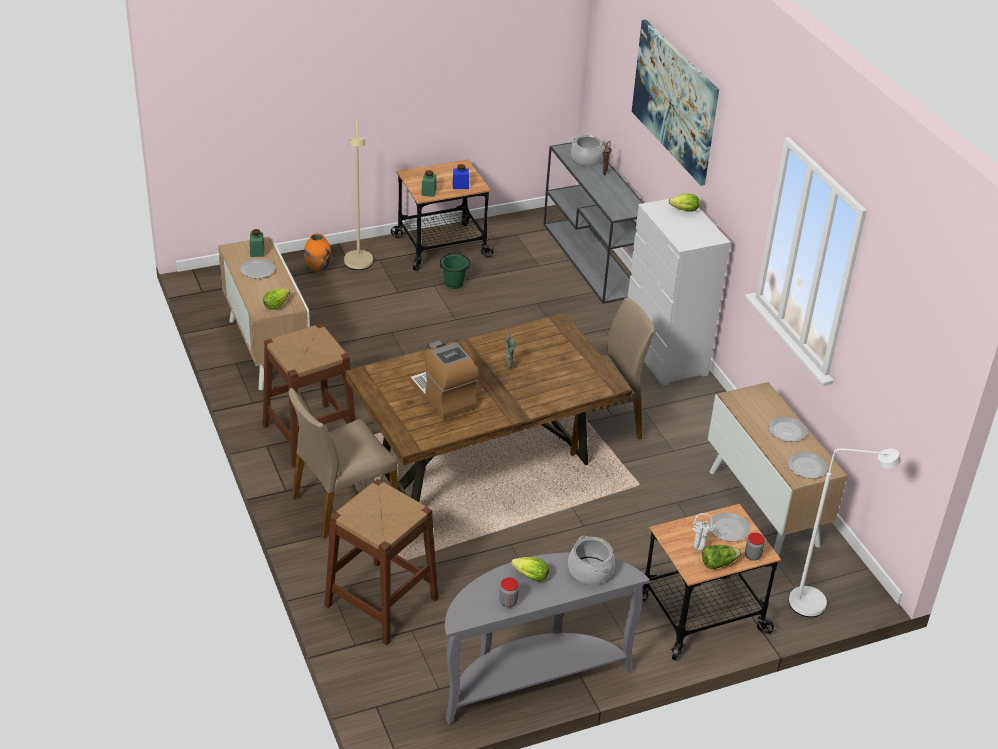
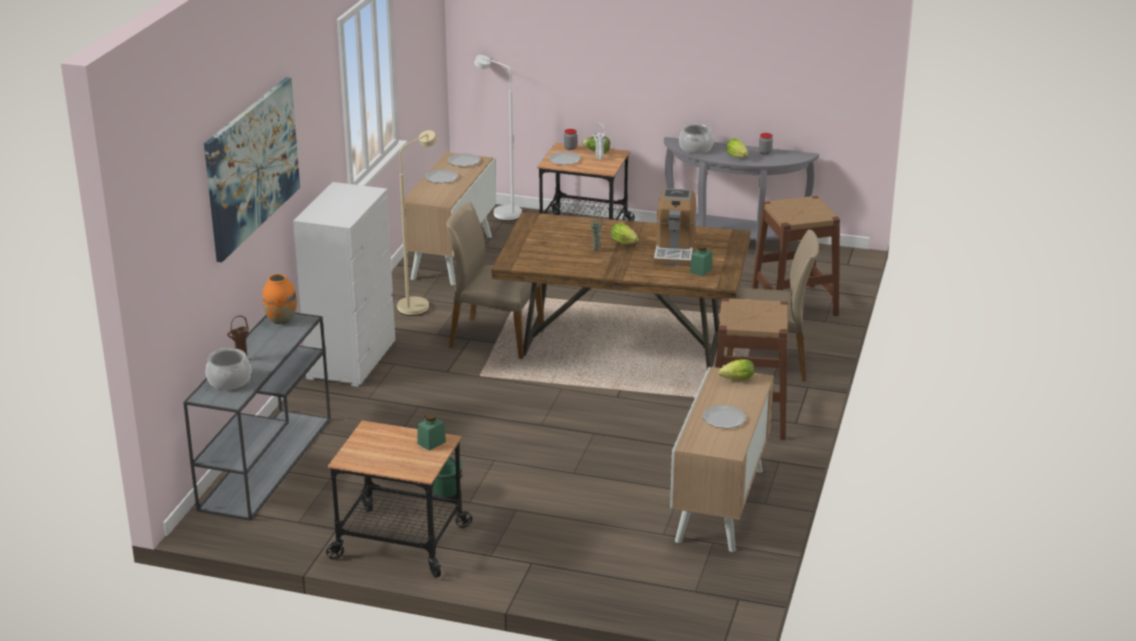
camera: 140 degrees left, 10 degrees down
green jar [250,229,264,257] -> green jar moved to [690,245,712,276]
orange vase [304,233,331,272] -> orange vase moved to [262,274,297,324]
beige floor lamp [344,119,373,270] -> beige floor lamp moved to [397,130,437,316]
blue jar [453,164,469,189] -> none
lettuce [669,194,700,212] -> lettuce moved to [611,223,639,244]

